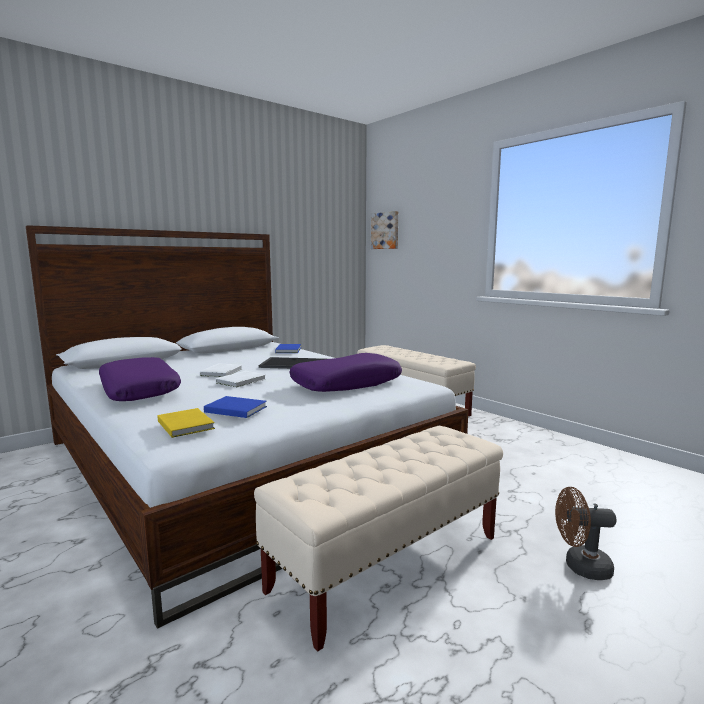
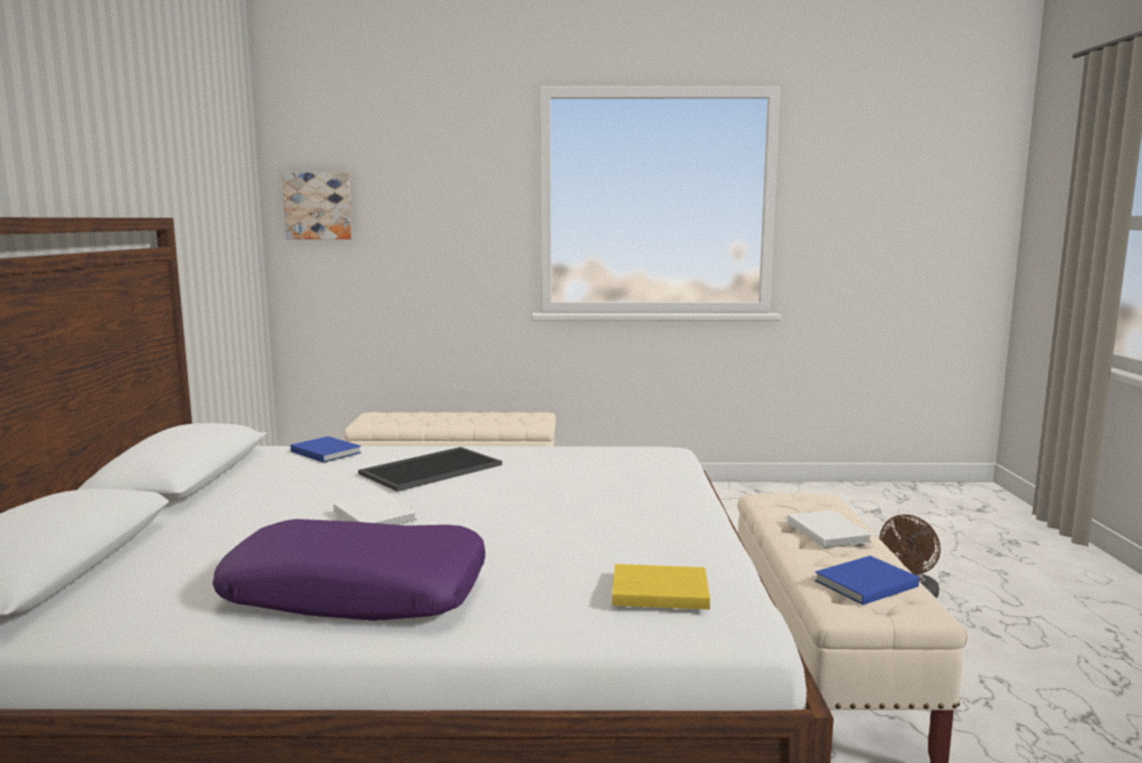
camera: 50 degrees left, 0 degrees up
blue book [204,396,267,418] -> blue book moved to [815,556,919,605]
white book [216,371,266,388] -> white book moved to [787,510,872,548]
purple pillow [289,353,402,392] -> none

